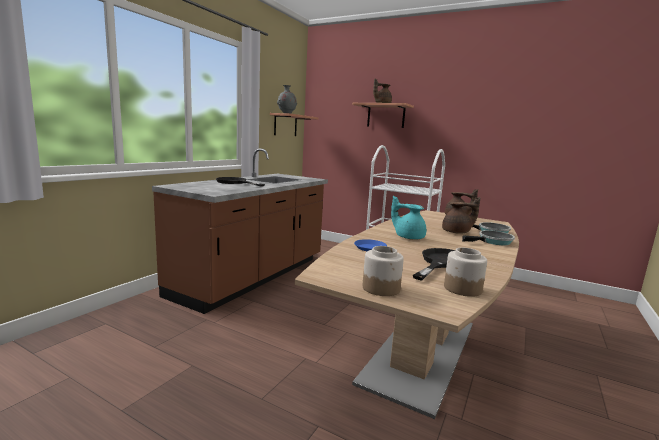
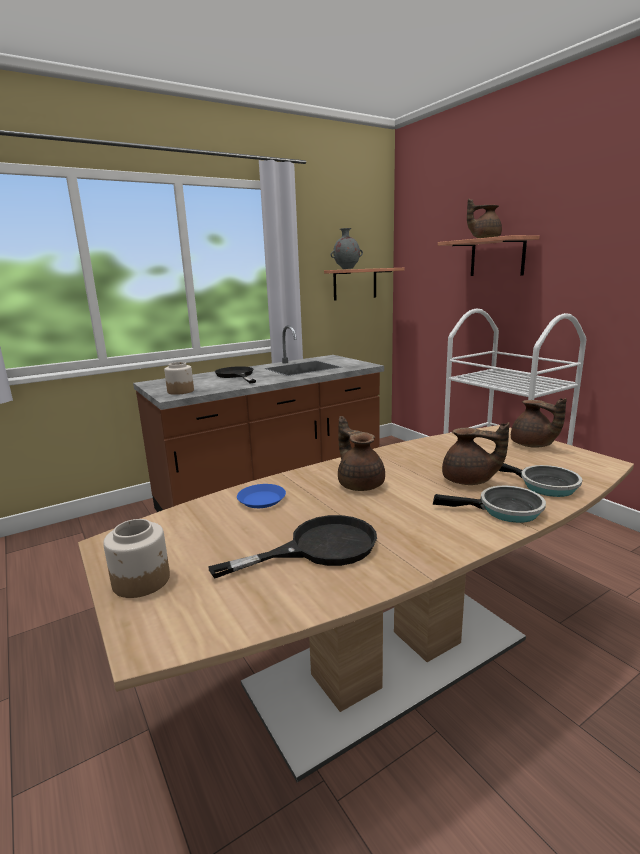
camera: 30 degrees right, 5 degrees up
turquoise teapot [391,196,426,240] -> brown teapot [338,416,385,491]
jar [444,248,487,297] -> jar moved to [164,362,194,395]

